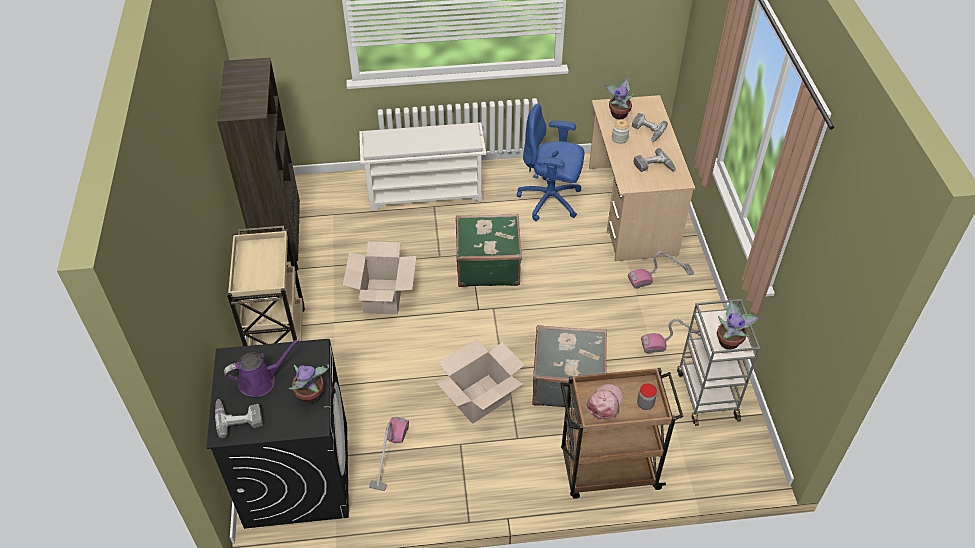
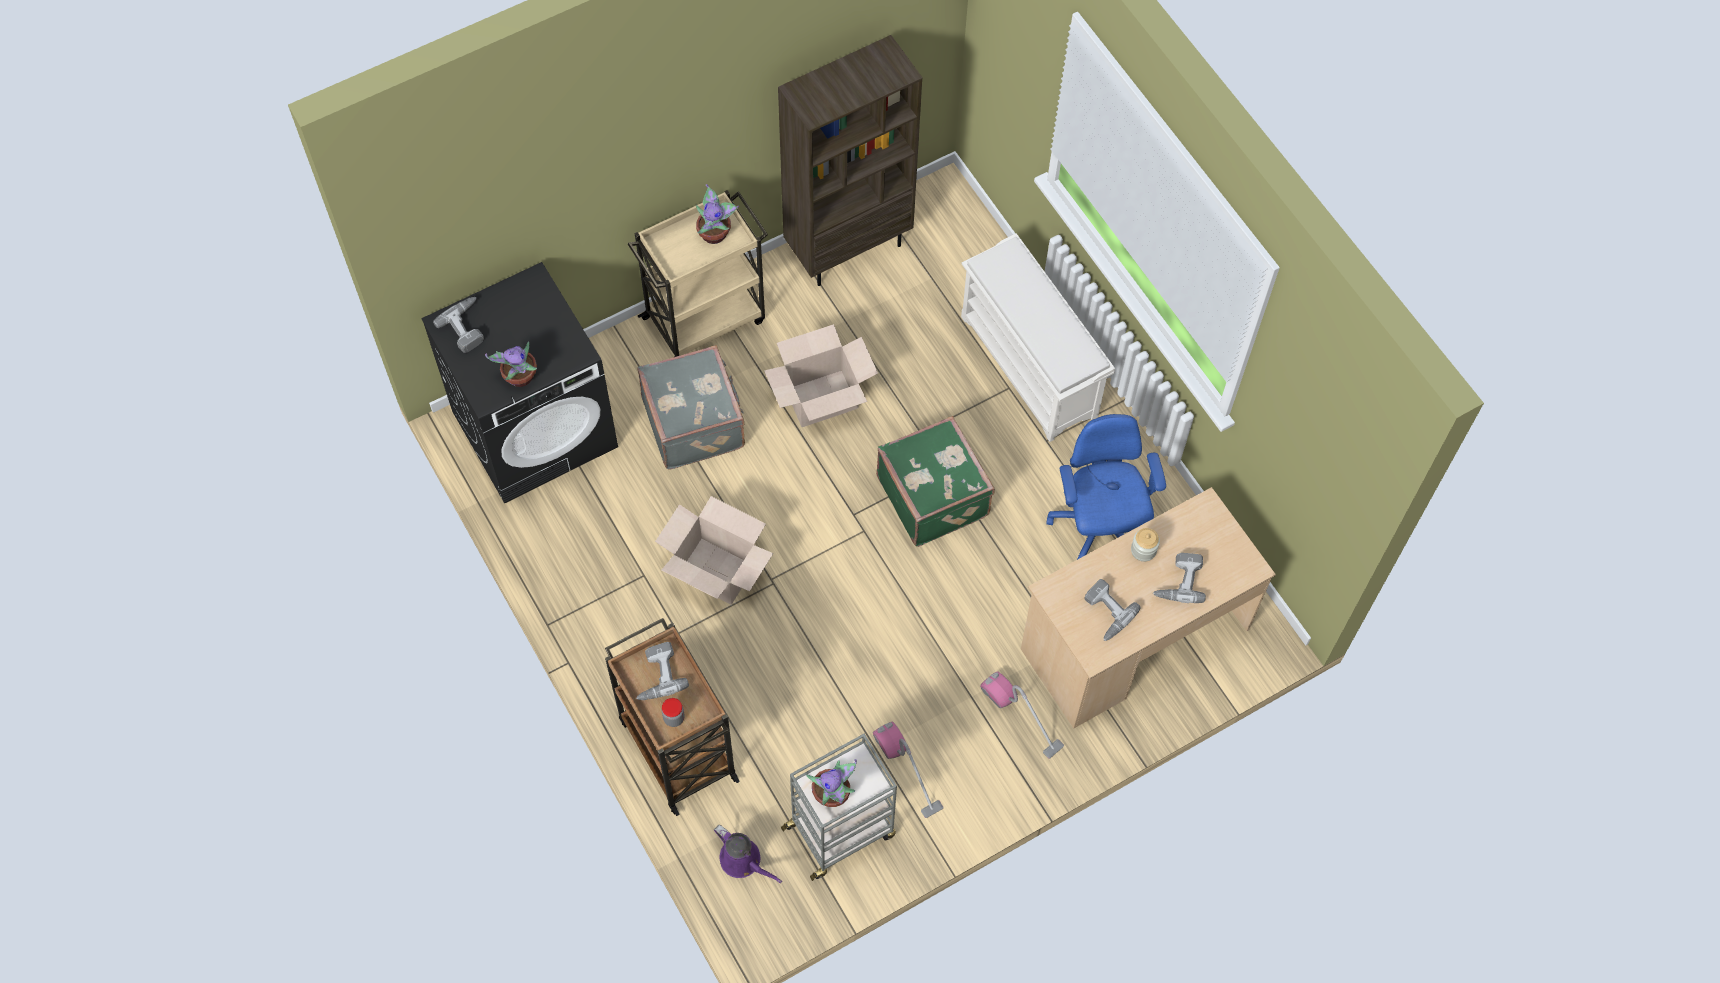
camera: 65 degrees right, 15 degrees up
purple watering can [224,339,300,397] -> purple watering can moved to [714,825,782,884]
vacuum cleaner [369,417,409,491] -> none
grey suitcase [532,325,607,408] -> grey suitcase moved to [637,345,745,470]
pink cap [587,384,623,420] -> power drill [636,642,689,700]
potted plant [605,76,634,119] -> potted plant moved to [696,184,739,244]

